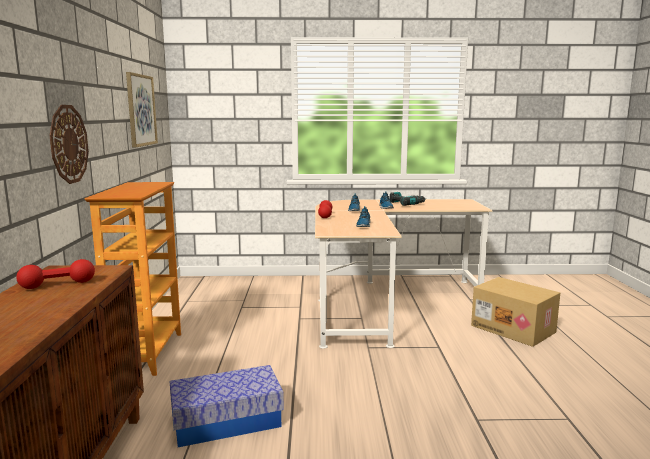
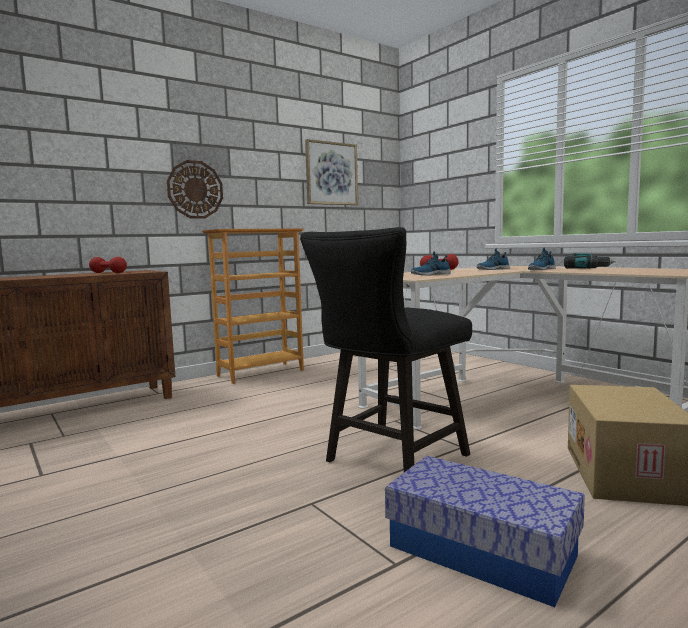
camera: 55 degrees right, 5 degrees down
storage box [170,365,284,447] -> storage box moved to [385,456,585,607]
none -> black chair [300,227,472,472]

